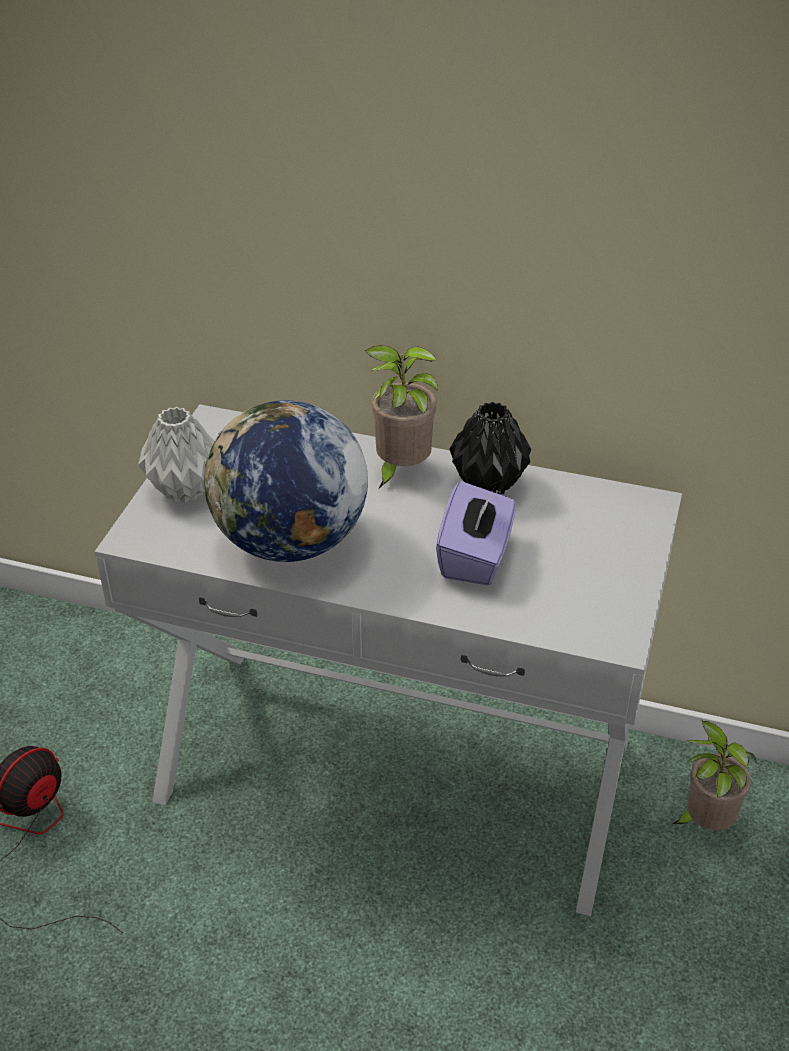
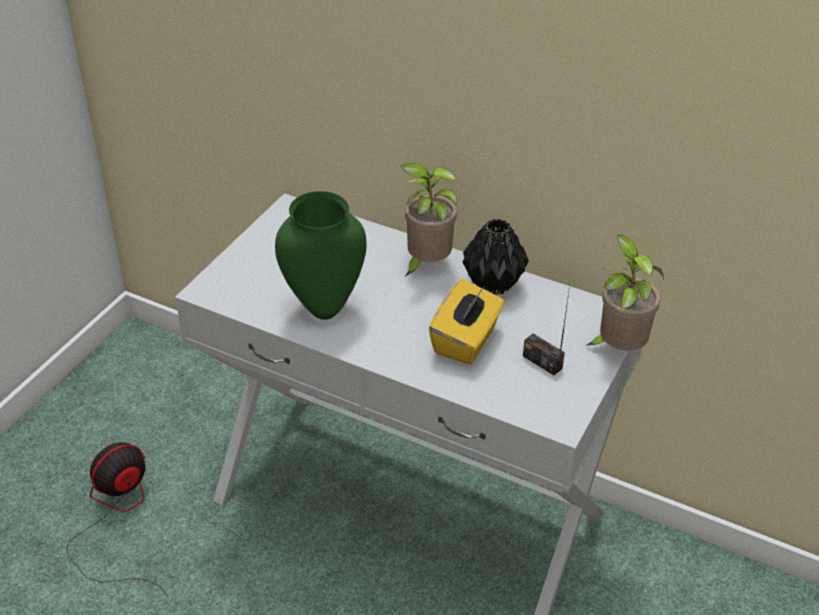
camera: 10 degrees right, 0 degrees up
grey vase [138,407,215,503] -> none
globe [204,400,368,562] -> green vase [275,191,367,320]
purple tissue box [436,481,516,585] -> yellow tissue box [429,279,504,364]
potted plant [672,721,757,830] -> potted plant moved to [585,234,664,351]
none -> radio [523,285,570,375]

